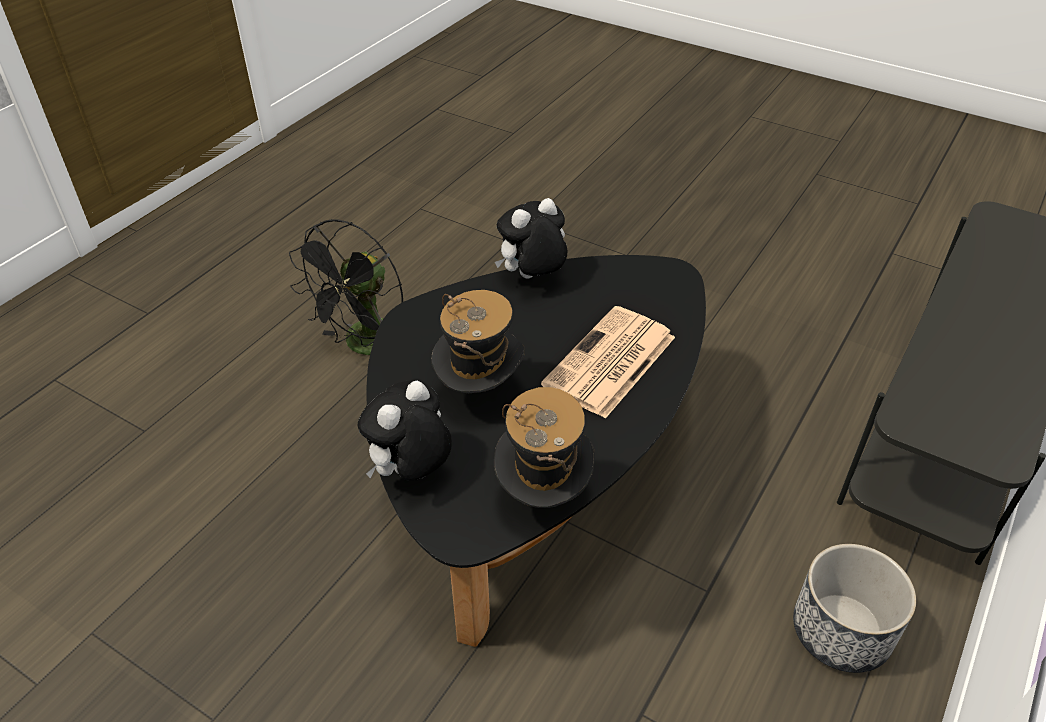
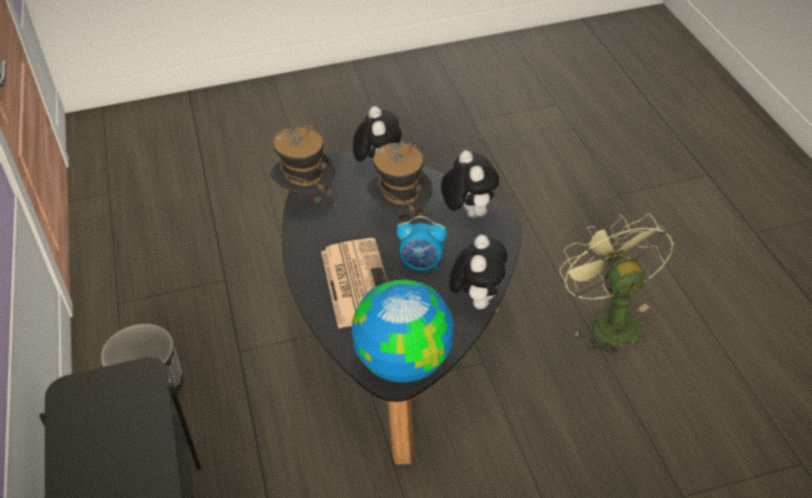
camera: 135 degrees right, 0 degrees up
black fan [289,219,403,355] -> green fan [559,213,674,361]
none -> globe [351,280,453,382]
none -> alarm clock [396,216,447,272]
none -> plush toy [441,150,499,218]

